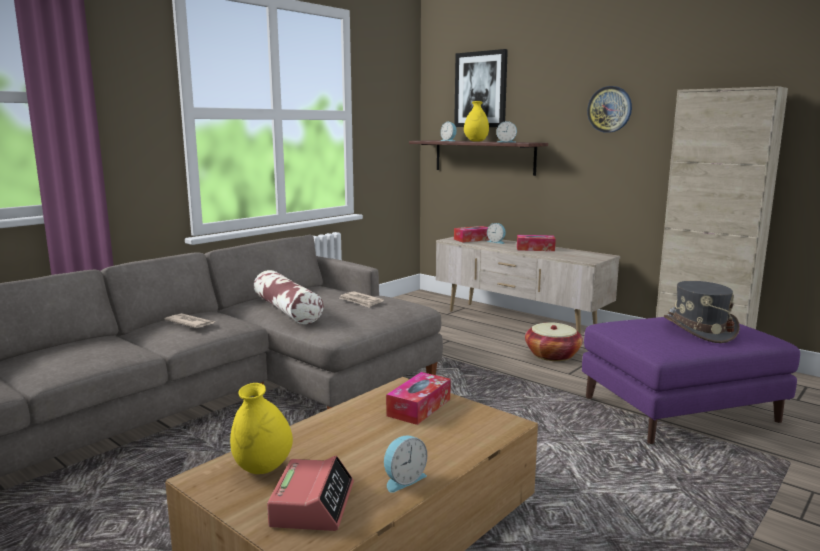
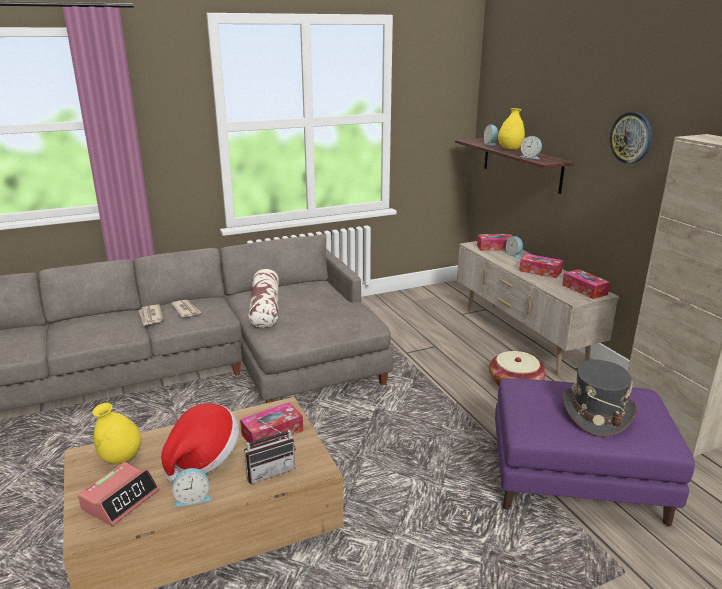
camera: 25 degrees right, 10 degrees up
newspaper [339,291,384,308] -> newspaper moved to [139,304,163,326]
picture [454,49,508,127] -> none
none -> hat [161,403,239,482]
none -> radio [244,418,296,484]
none -> tissue box [562,269,610,299]

